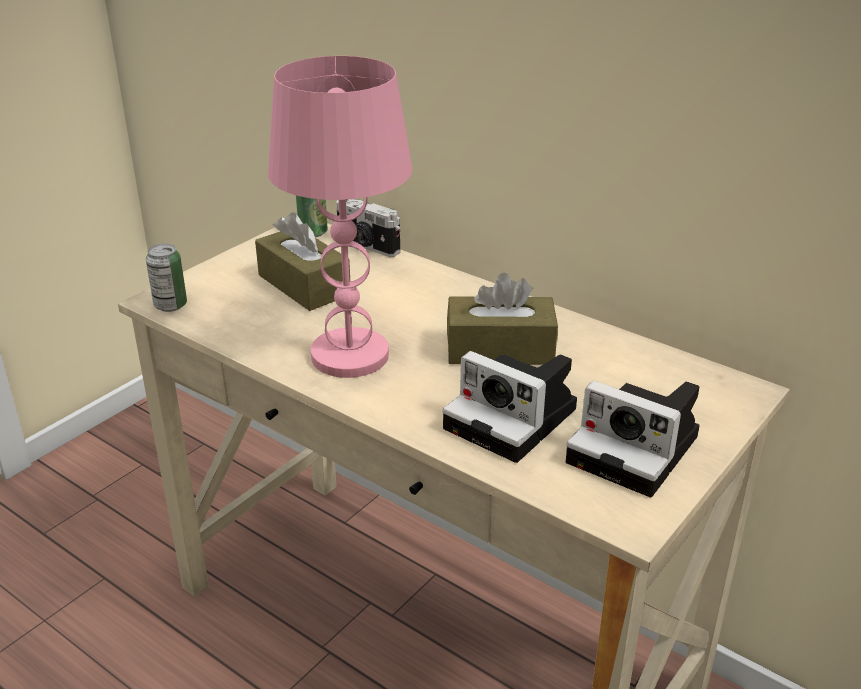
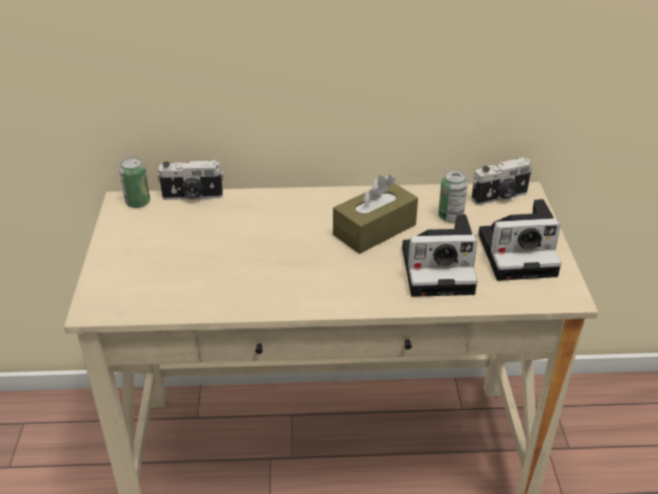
camera: 40 degrees left, 5 degrees up
can [146,244,187,312] -> can moved to [438,171,468,223]
brown tissue box [255,212,350,311] -> none
pink table lamp [268,56,412,378] -> none
none -> camera [471,157,532,205]

